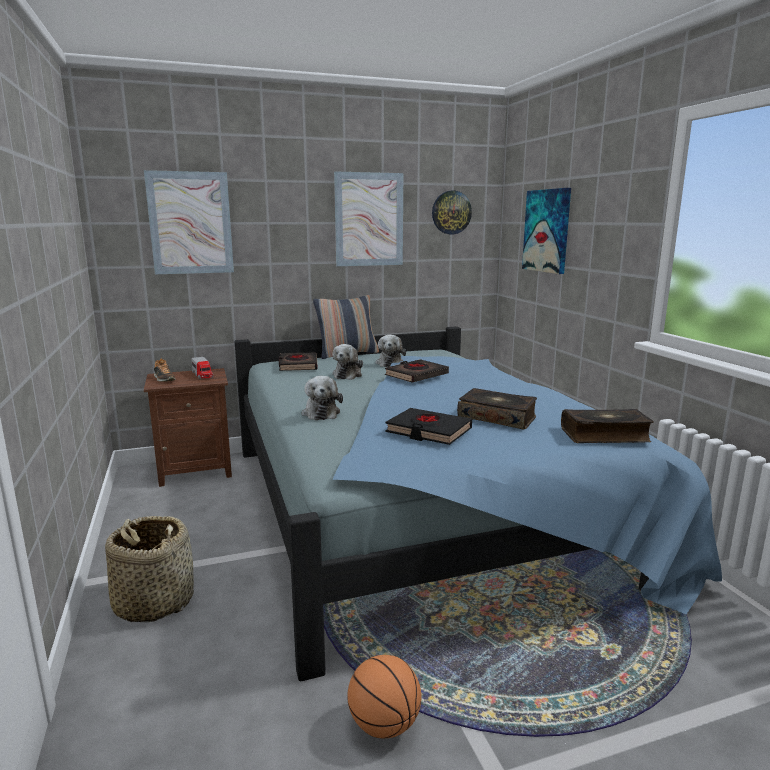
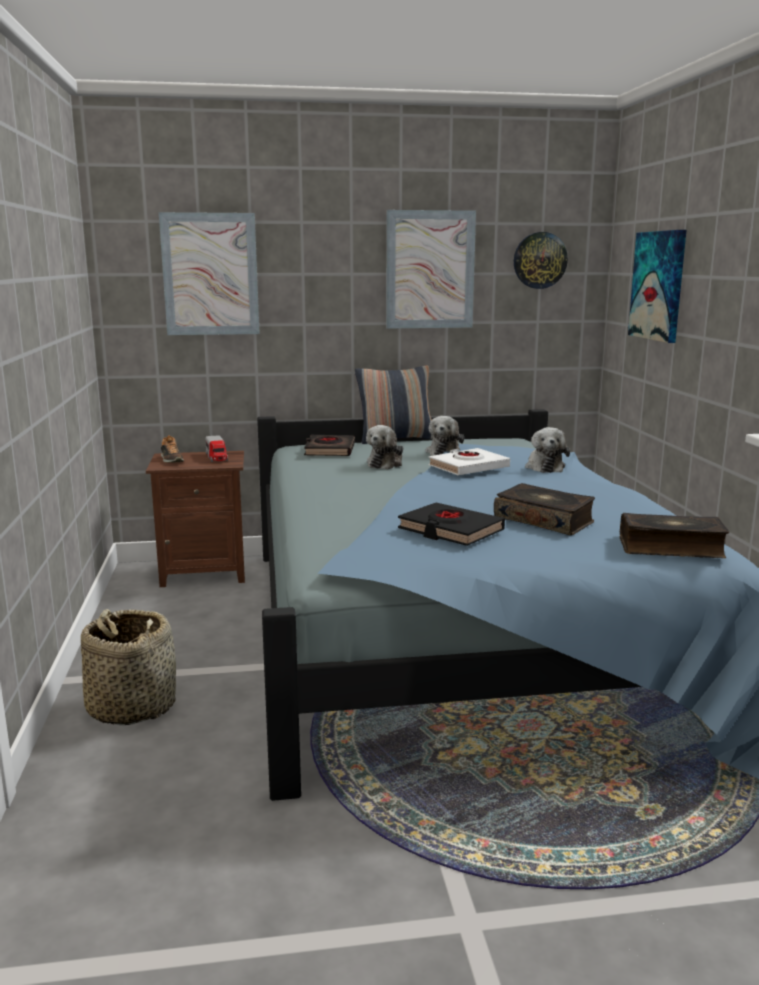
camera: 10 degrees right, 0 degrees up
plush toy [302,376,343,420] -> plush toy moved to [525,427,570,473]
basketball [347,655,421,738] -> none
black book [385,359,449,383] -> white book [428,448,510,475]

